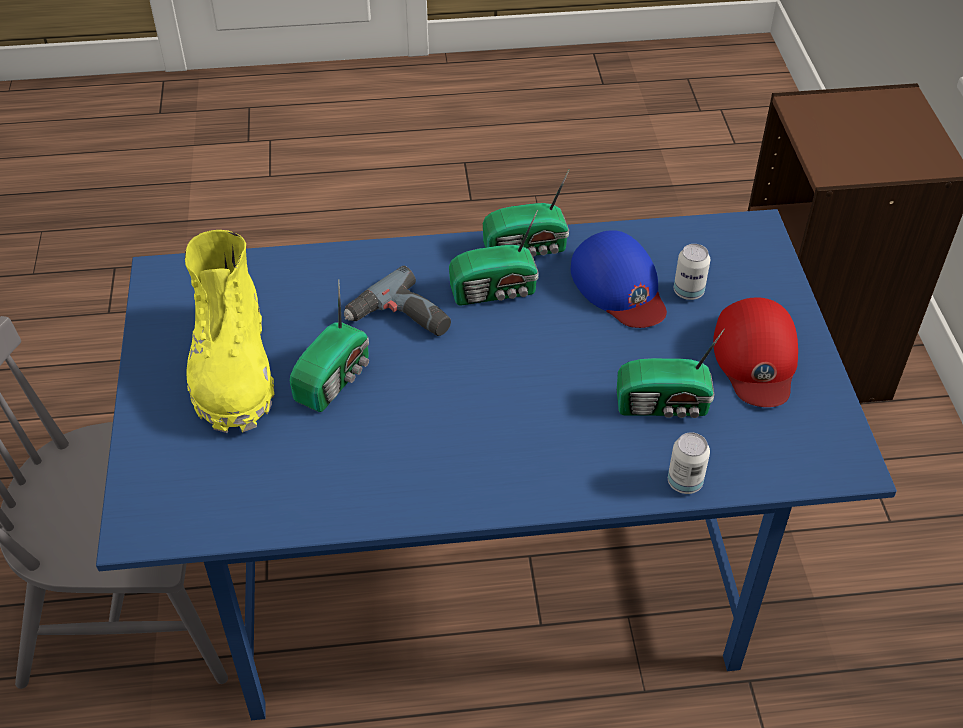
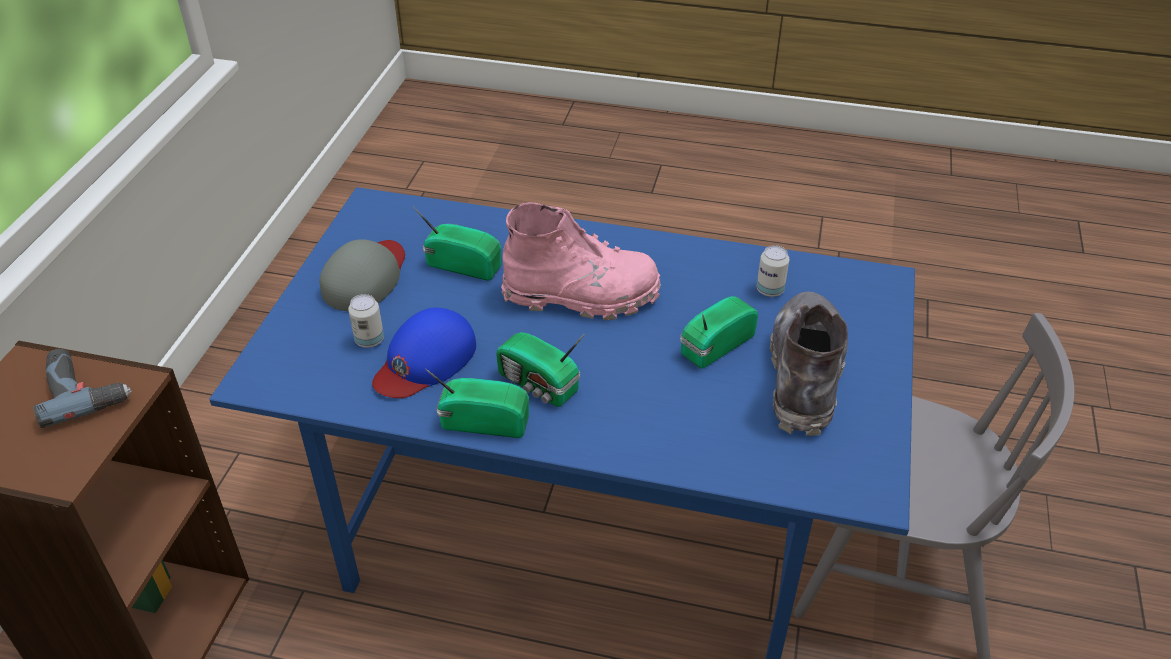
camera: 160 degrees left, 5 degrees down
yellow boot [185,230,275,433] -> grey boot [770,292,848,436]
power drill [344,266,451,336] -> power drill moved to [34,349,131,428]
radio [449,210,539,306] -> radio turned 150 degrees counterclockwise [496,332,585,407]
blue cap [571,230,667,328] -> blue cap turned 135 degrees counterclockwise [372,308,476,398]
can [668,432,710,494] -> can moved to [757,245,789,297]
red cap [713,297,798,407] -> grey cap [320,239,405,311]
none -> pink boot [501,203,661,320]

